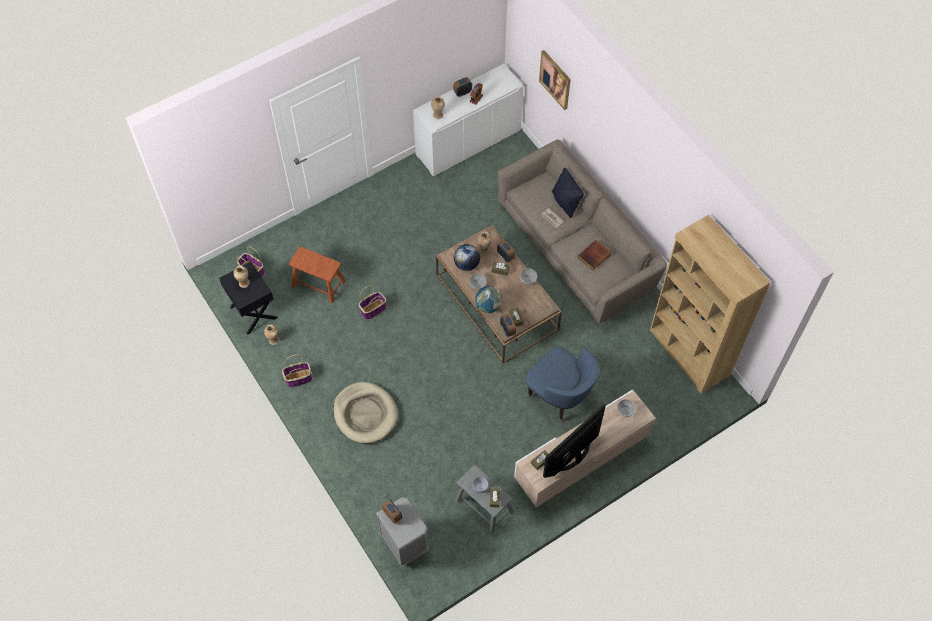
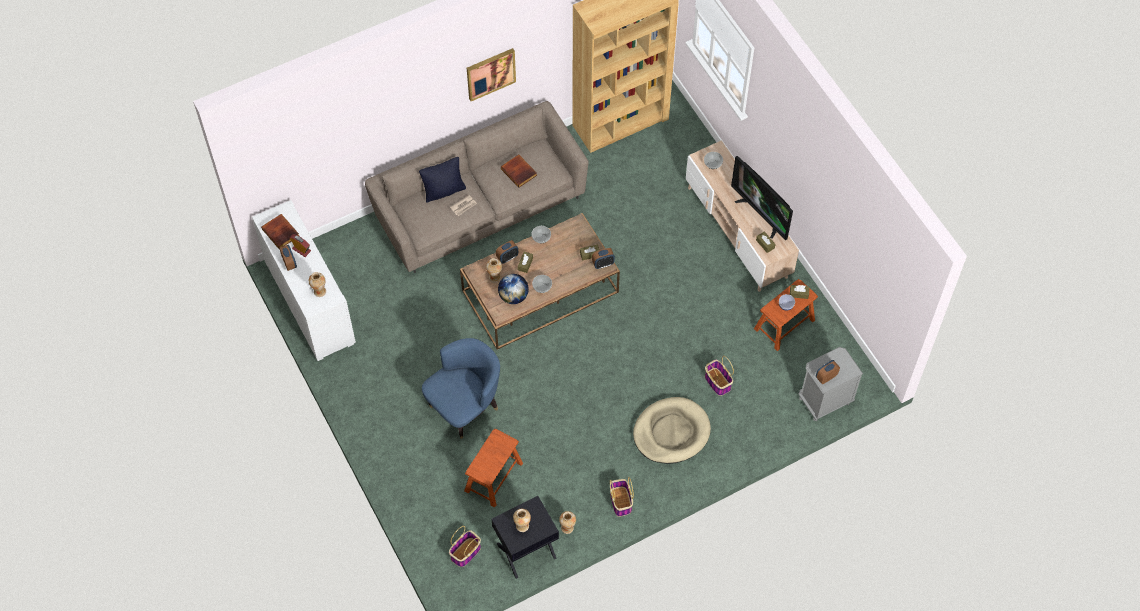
camera: 85 degrees left, 0 degrees up
basket [359,285,387,320] -> basket moved to [705,356,734,396]
grey stool [455,465,514,534] -> brown stool [754,279,818,351]
globe [475,286,502,313] -> none
blue armchair [525,347,599,422] -> blue armchair moved to [422,338,500,439]
picture [539,50,571,110] -> picture moved to [467,48,516,101]
none -> book [261,214,299,249]

